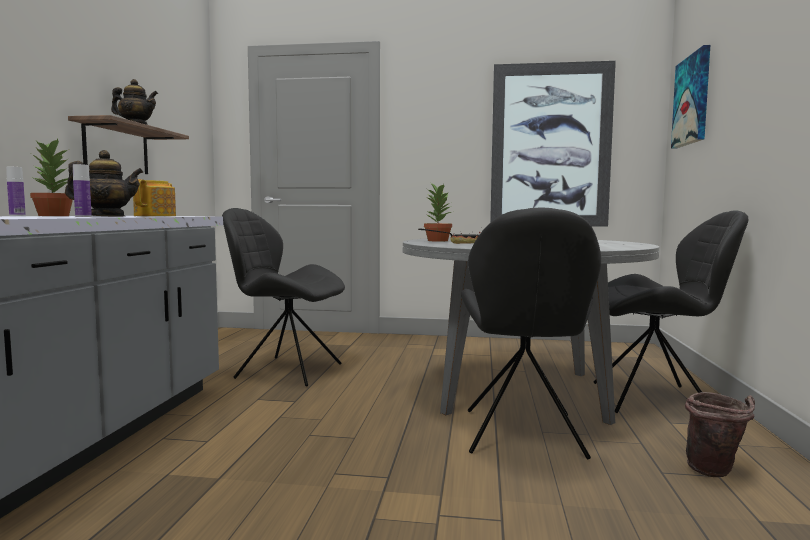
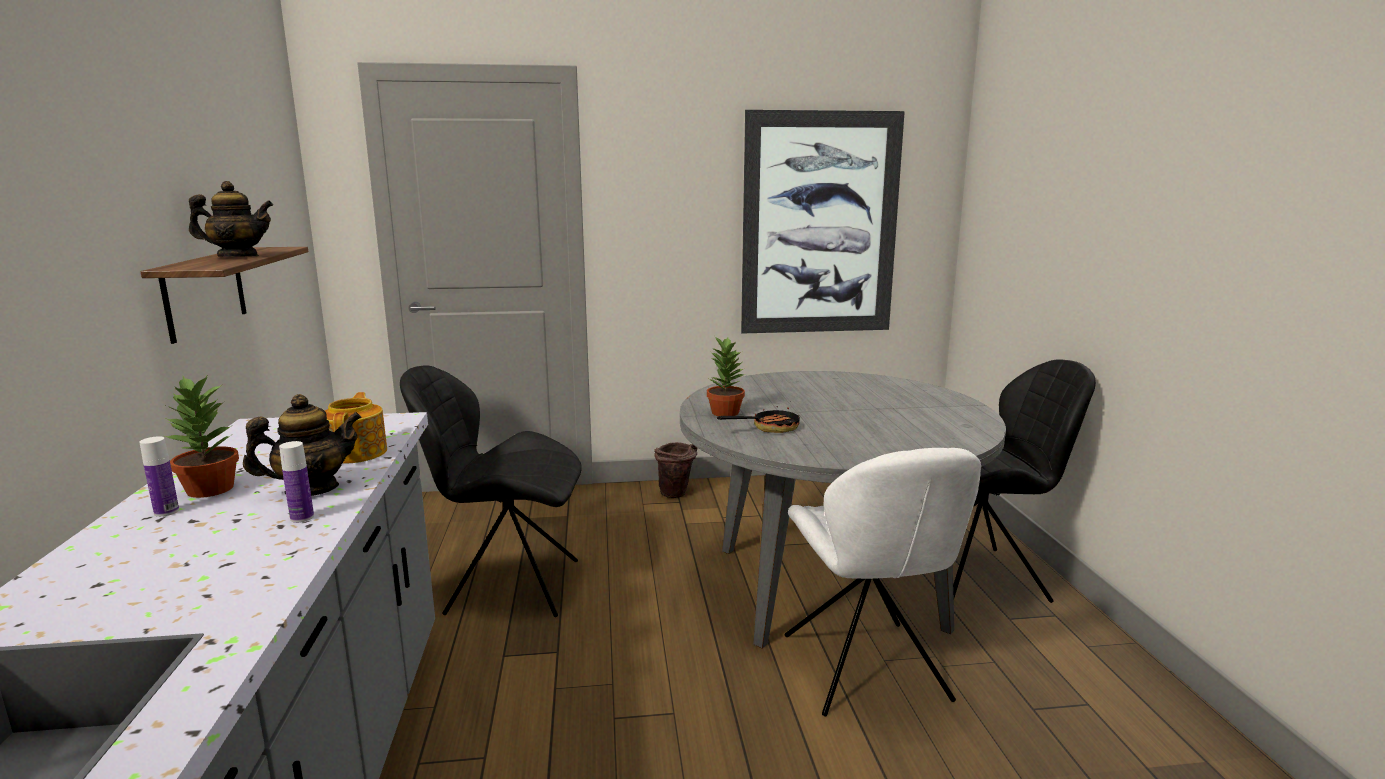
camera: 15 degrees left, 10 degrees up
black chair [461,208,601,460] -> white chair [785,448,981,716]
picture [671,45,710,148] -> none
brown bucket [685,392,755,477] -> brown bucket moved to [654,442,697,498]

